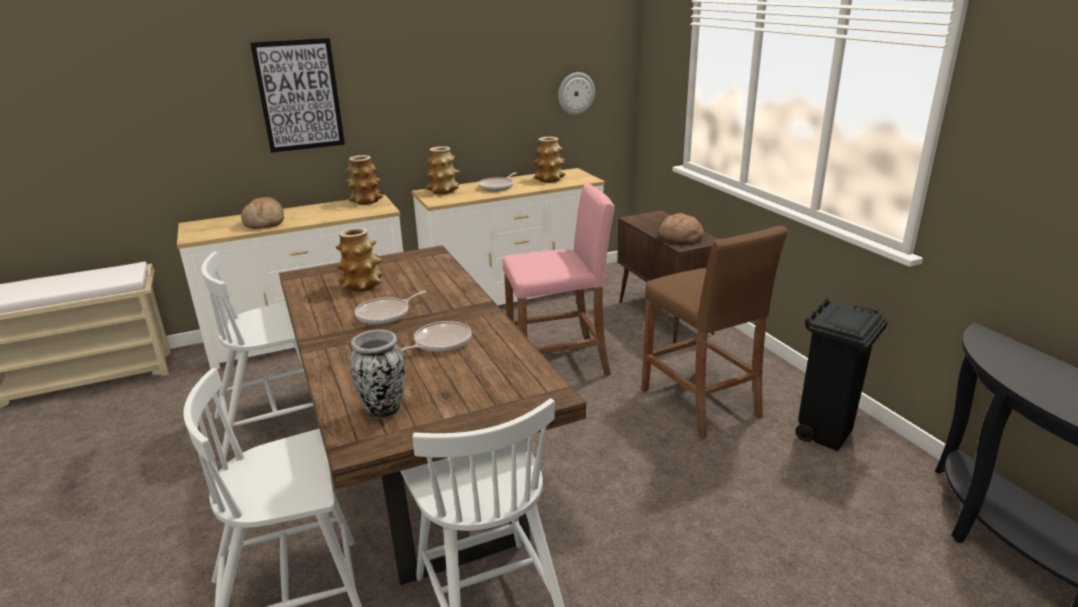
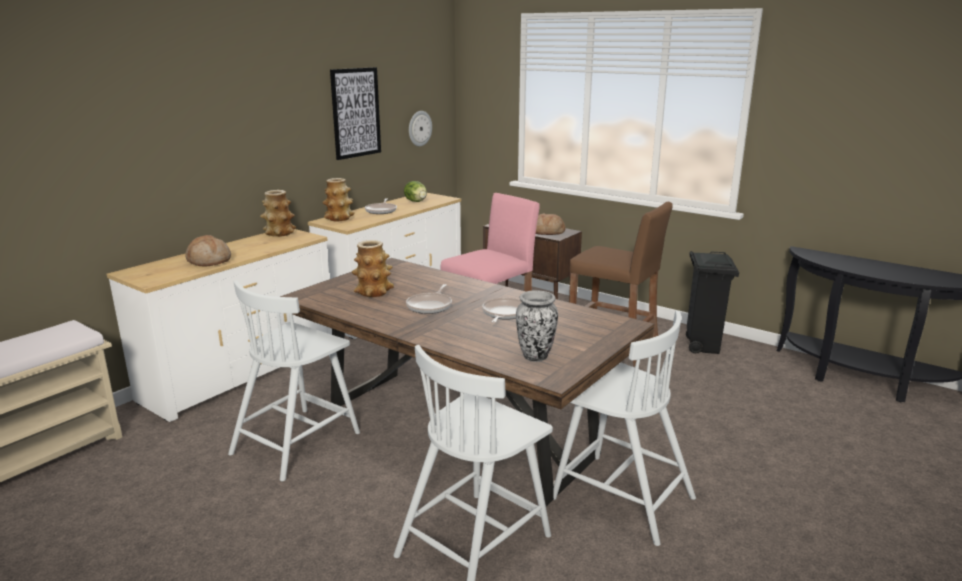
camera: 30 degrees left, 5 degrees down
picture [250,38,345,153] -> picture moved to [330,67,381,160]
vase [533,136,566,183] -> lettuce [404,181,427,202]

